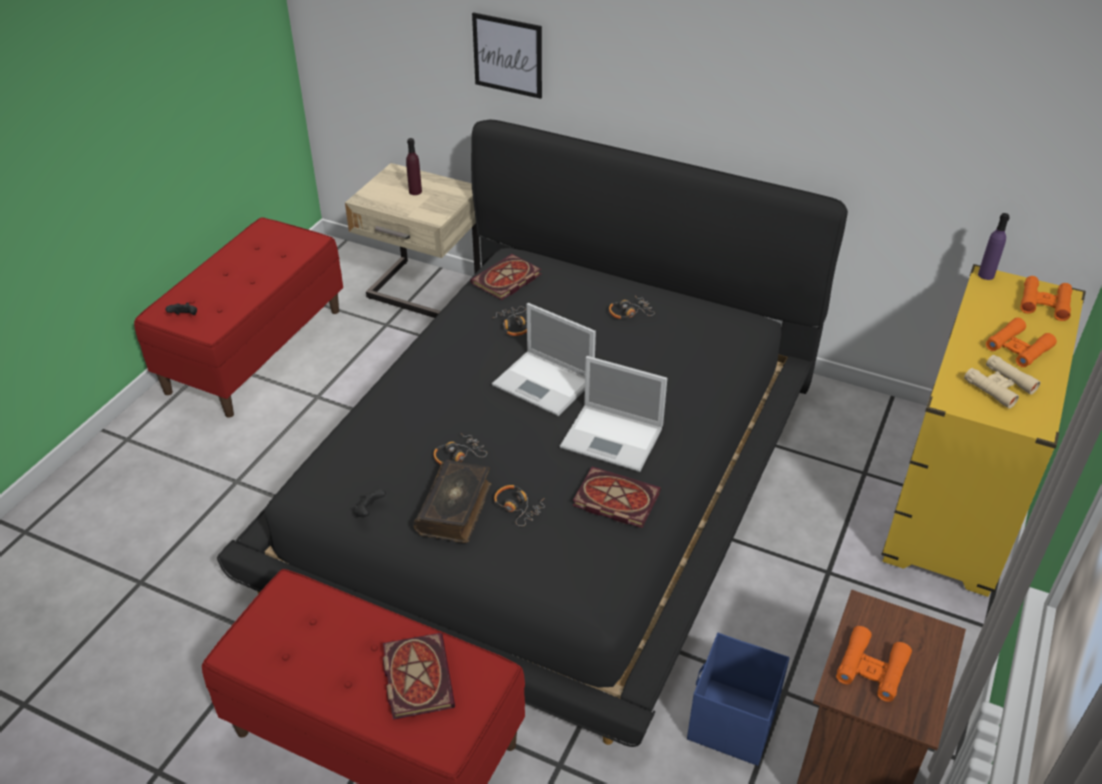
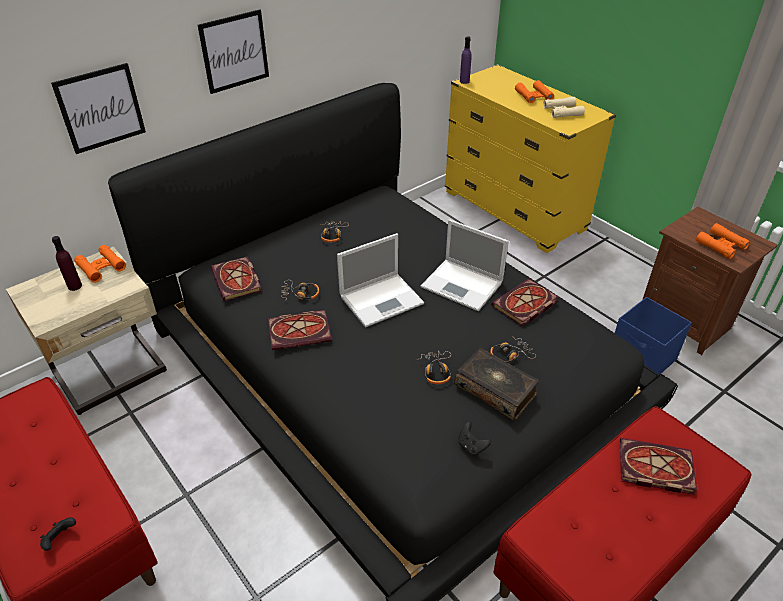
camera: 65 degrees left, 0 degrees up
laptop [560,356,667,472] -> laptop turned 75 degrees clockwise [420,219,509,311]
orange binoculars [1020,276,1073,321] -> orange binoculars moved to [74,245,126,283]
none -> picture [198,9,269,94]
none -> book [268,310,332,350]

